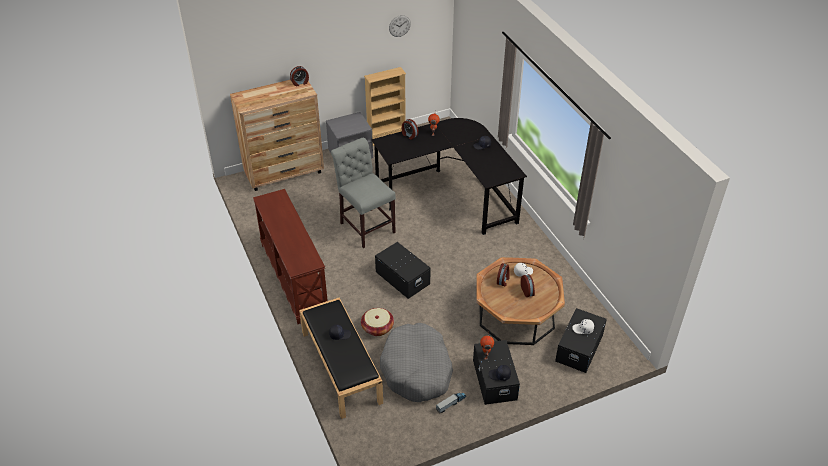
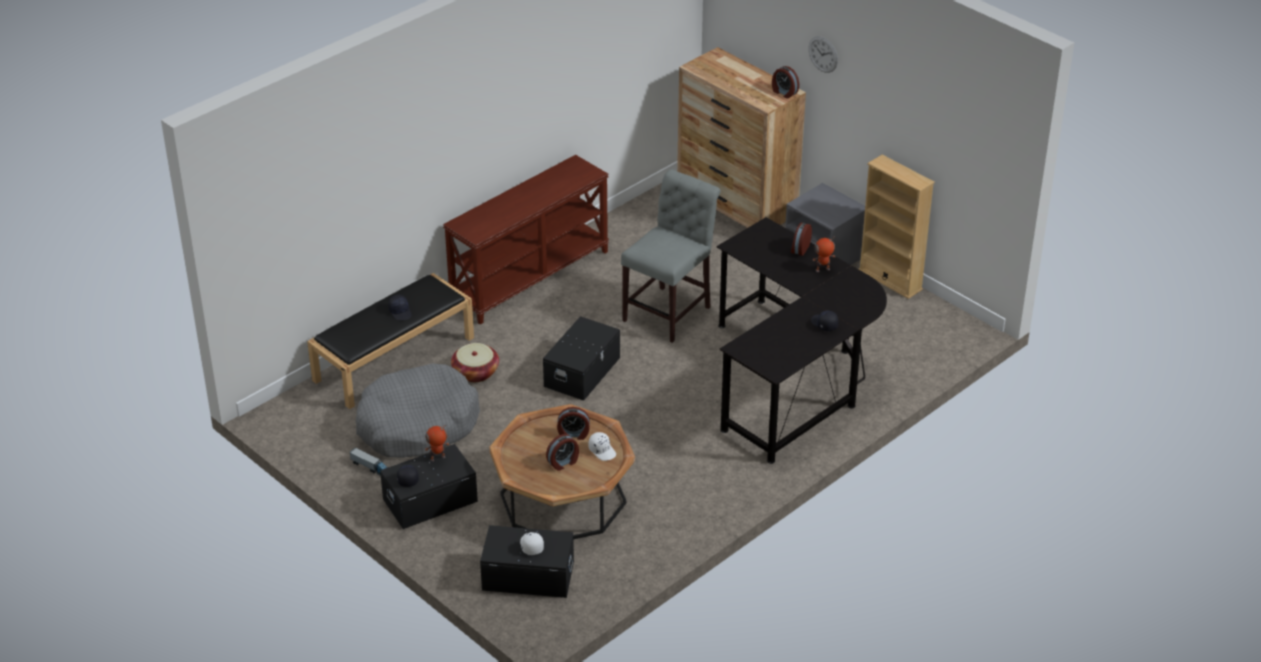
camera: 70 degrees right, 5 degrees down
wall clock [389,15,411,37] -> wall clock moved to [808,36,838,73]

